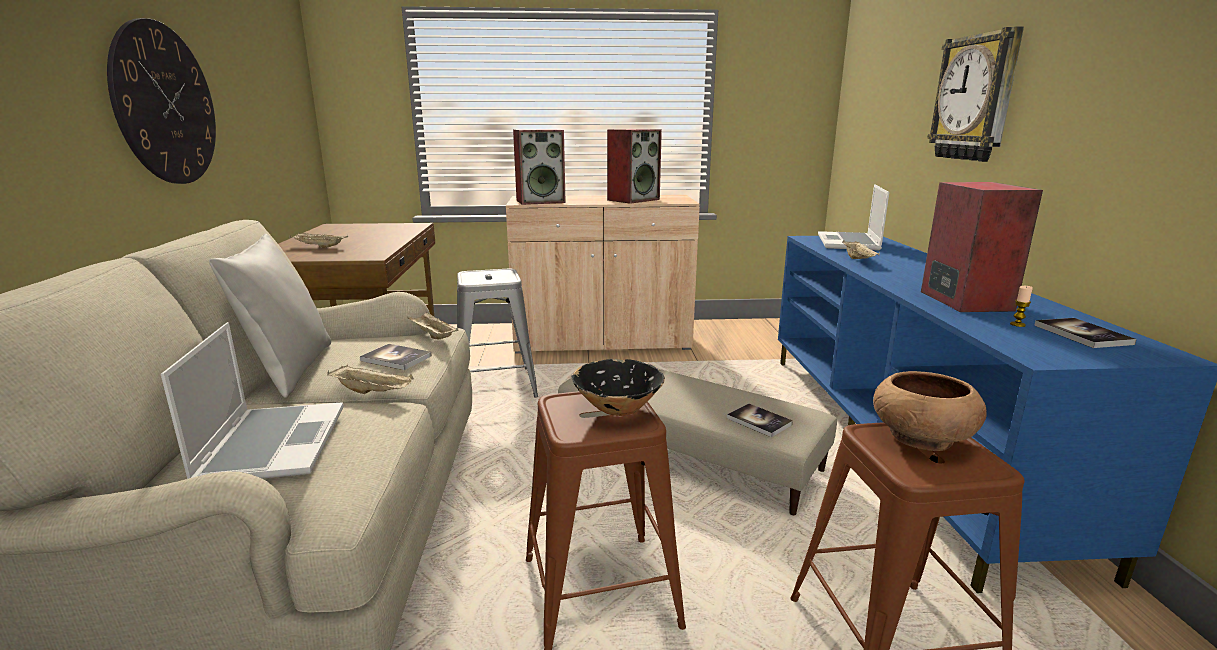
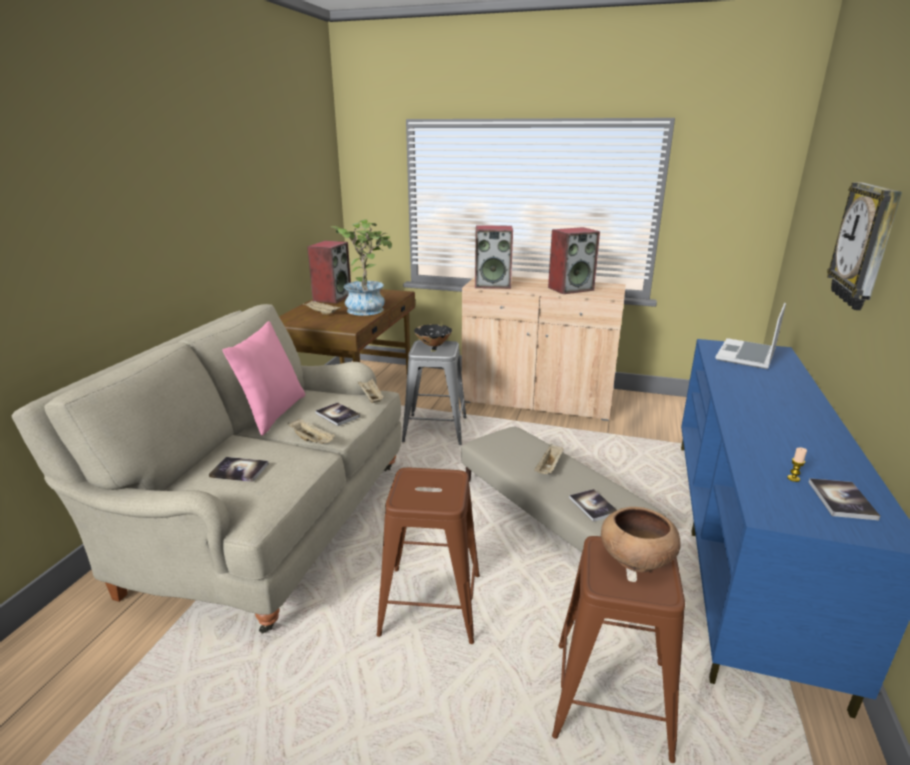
camera: 20 degrees right, 5 degrees up
wall clock [107,18,216,184] -> none
laptop [161,322,344,479] -> book [209,457,269,482]
grey pillow [209,234,331,398] -> pink pillow [222,321,305,436]
black bowl [572,359,665,416] -> black bowl moved to [414,324,452,346]
beige tray [842,240,879,259] -> beige tray moved to [534,444,564,474]
speaker [921,182,1043,312] -> speaker moved to [307,241,351,303]
none -> potted plant [331,219,392,316]

